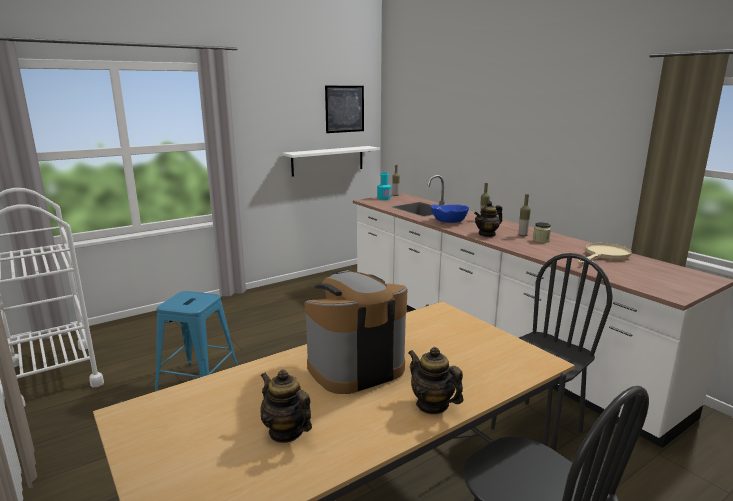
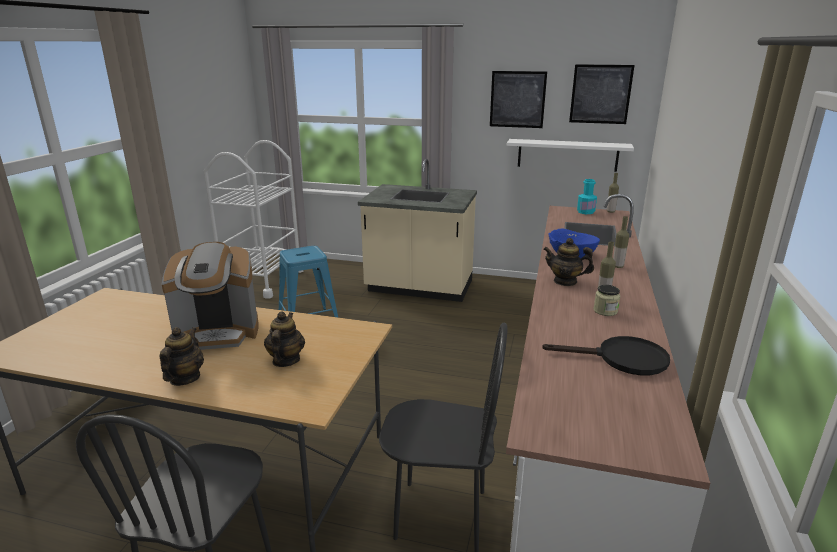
camera: 50 degrees right, 5 degrees up
teapot [260,370,312,443] -> teapot moved to [264,311,305,367]
coffee machine [304,270,407,394] -> coffee machine turned 150 degrees clockwise [162,242,259,350]
beige frying pan [578,243,632,264] -> black frying pan [542,336,670,375]
none -> beige counter [358,159,477,302]
none -> picture [490,71,547,128]

